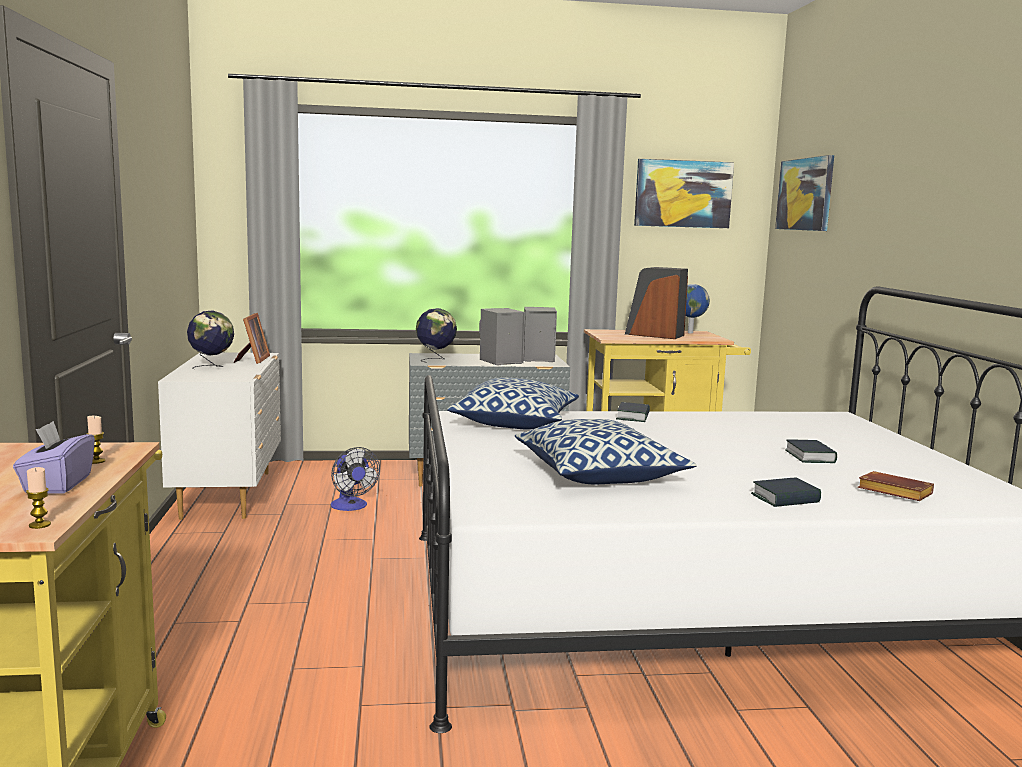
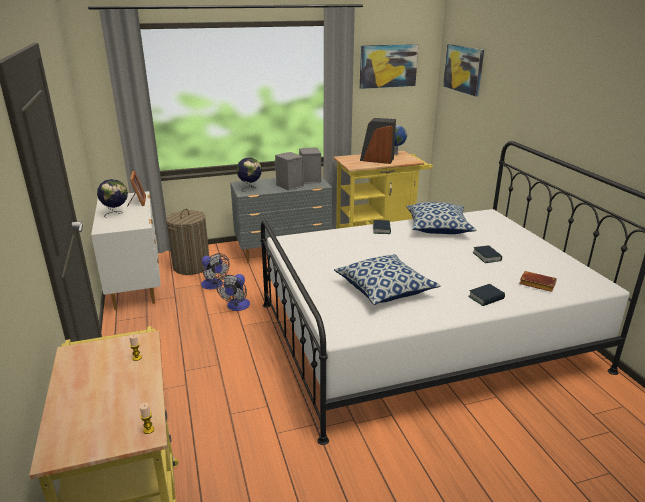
camera: 10 degrees left, 15 degrees up
purple tissue box [13,421,95,494] -> none
pillow [447,377,579,430] -> pillow moved to [406,202,477,234]
none -> laundry basket [166,209,209,275]
none -> fan [216,274,250,311]

